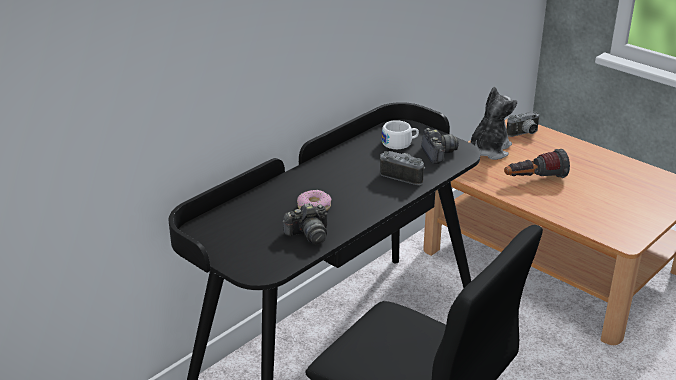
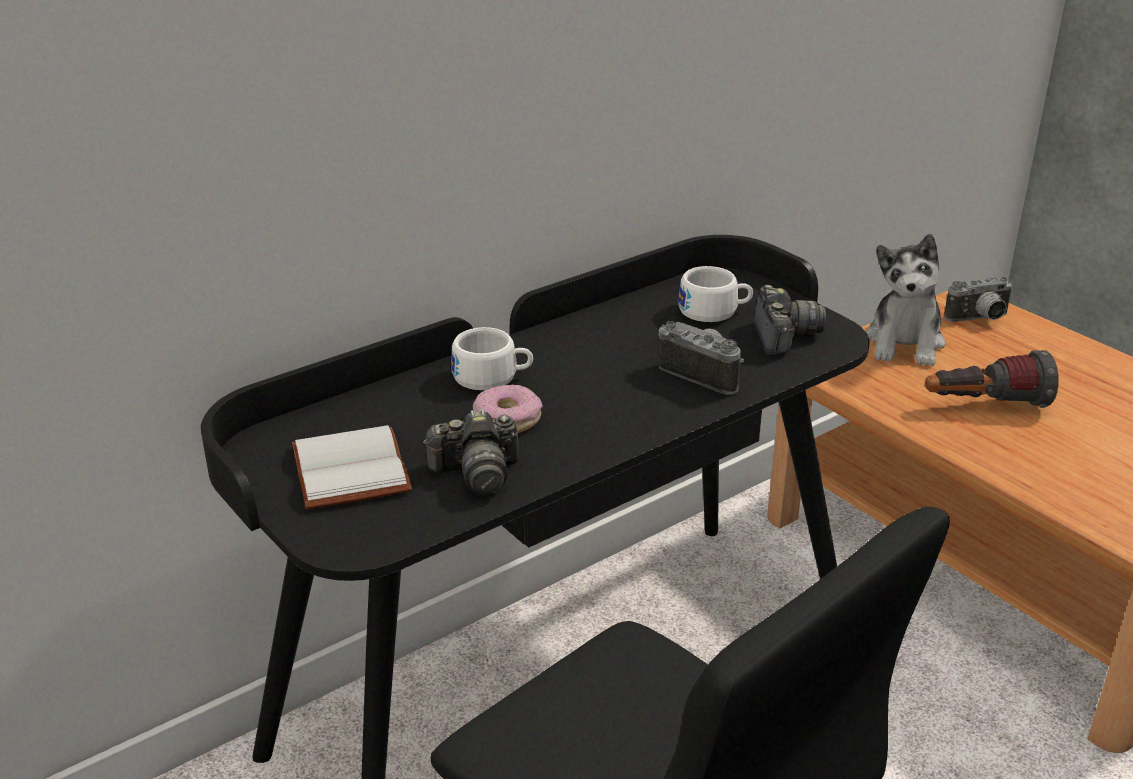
camera: 10 degrees right, 0 degrees up
plush toy [471,87,517,160] -> plush toy turned 150 degrees clockwise [866,234,945,366]
none -> white book [292,425,412,509]
none -> white cup [451,327,533,390]

